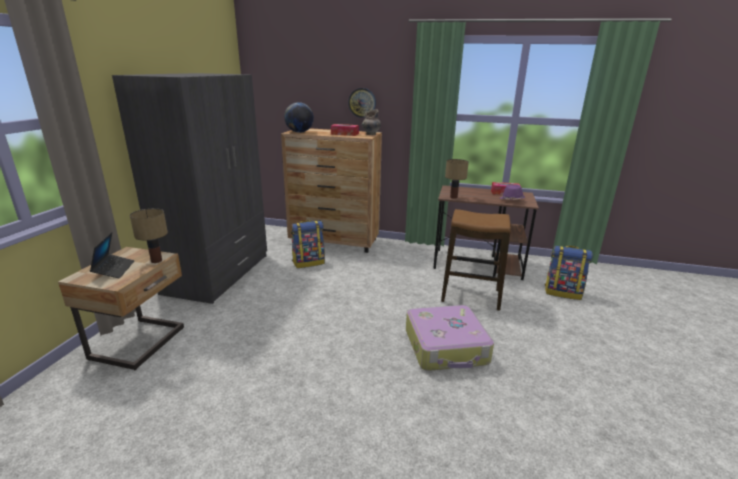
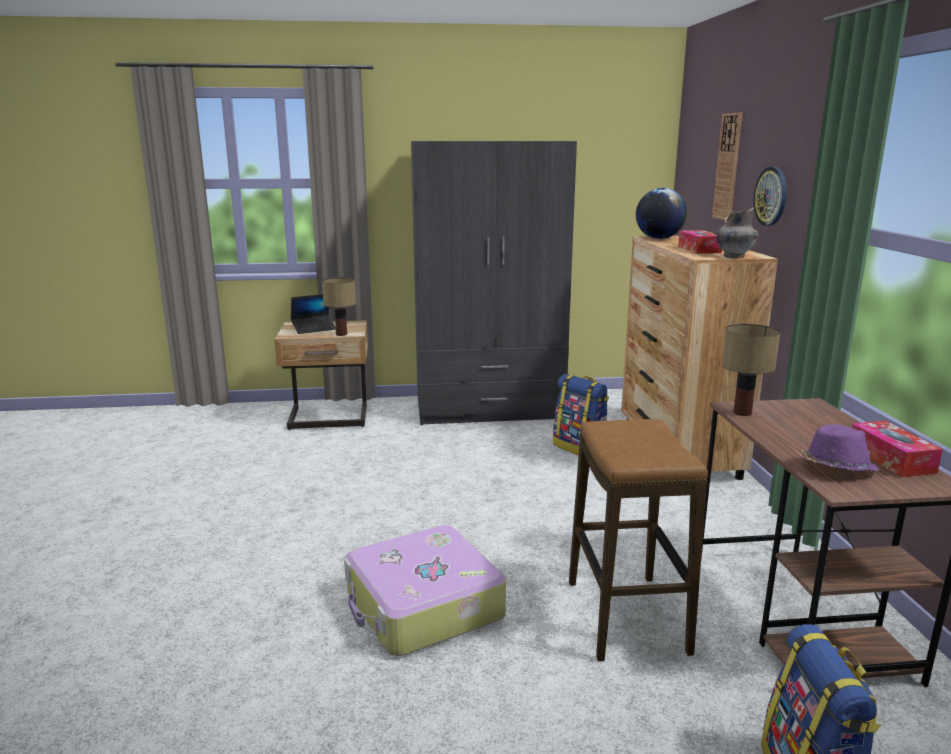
camera: 70 degrees right, 5 degrees down
none -> wall clock [712,112,742,220]

